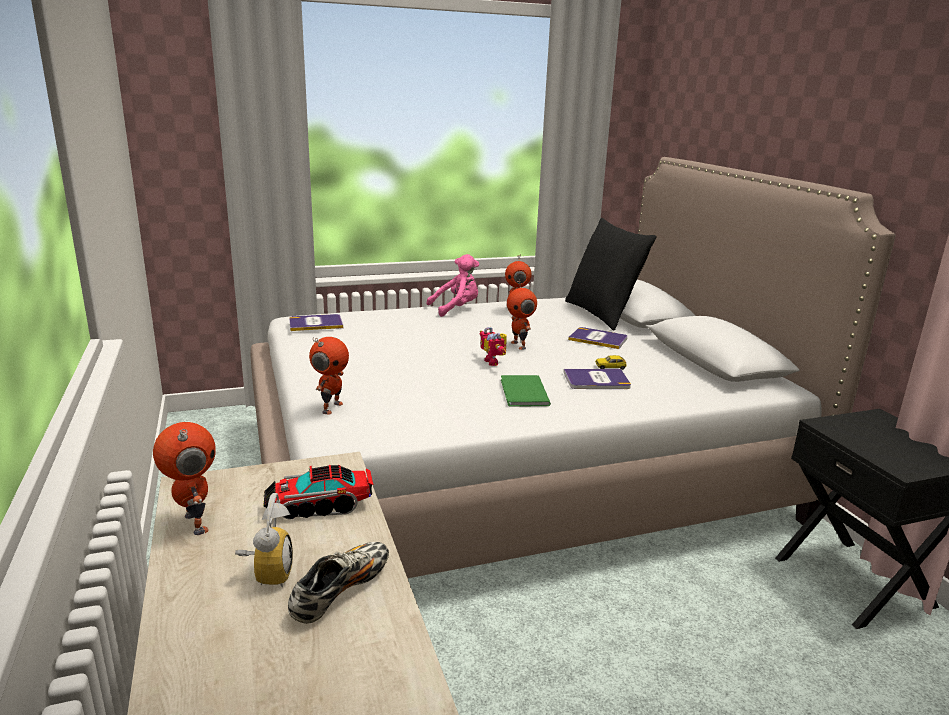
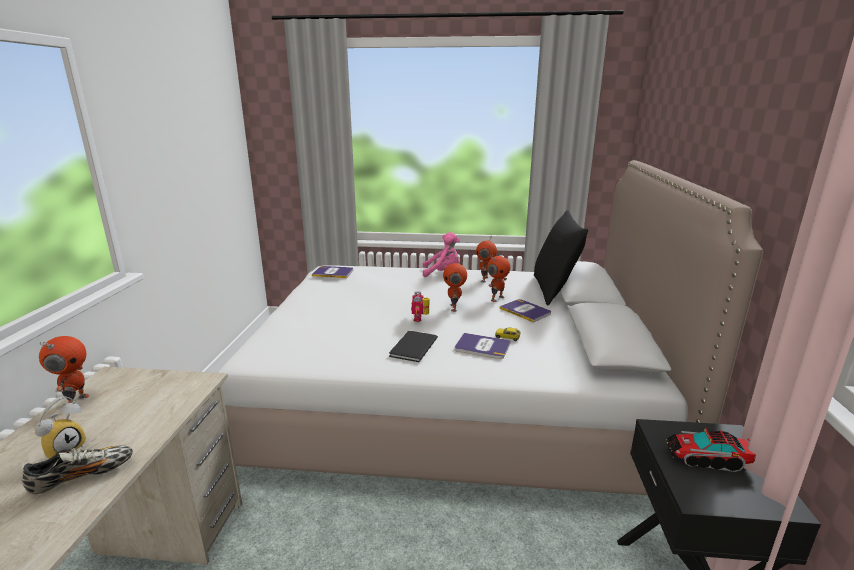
camera: 25 degrees right, 0 degrees up
toy truck [263,465,373,519] -> toy truck moved to [666,428,756,472]
toy robot [309,337,349,415] -> toy robot moved to [487,256,510,302]
green book [501,375,551,406] -> black book [389,331,438,362]

